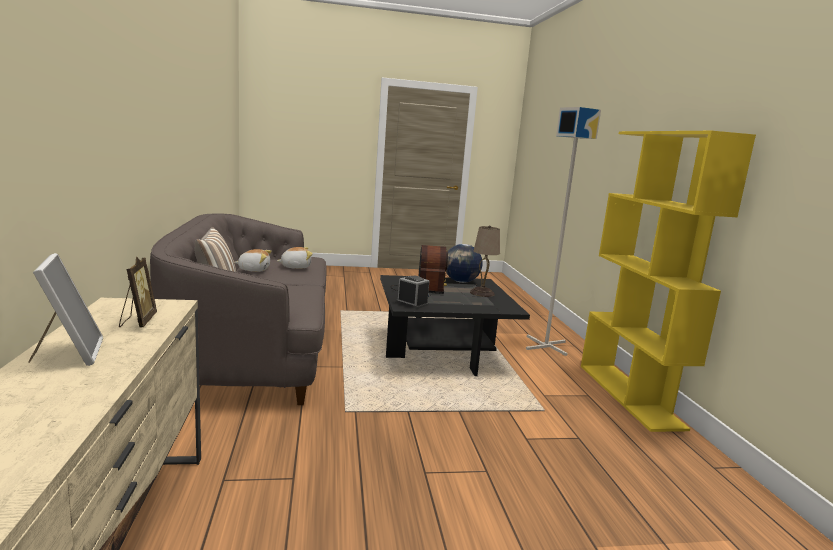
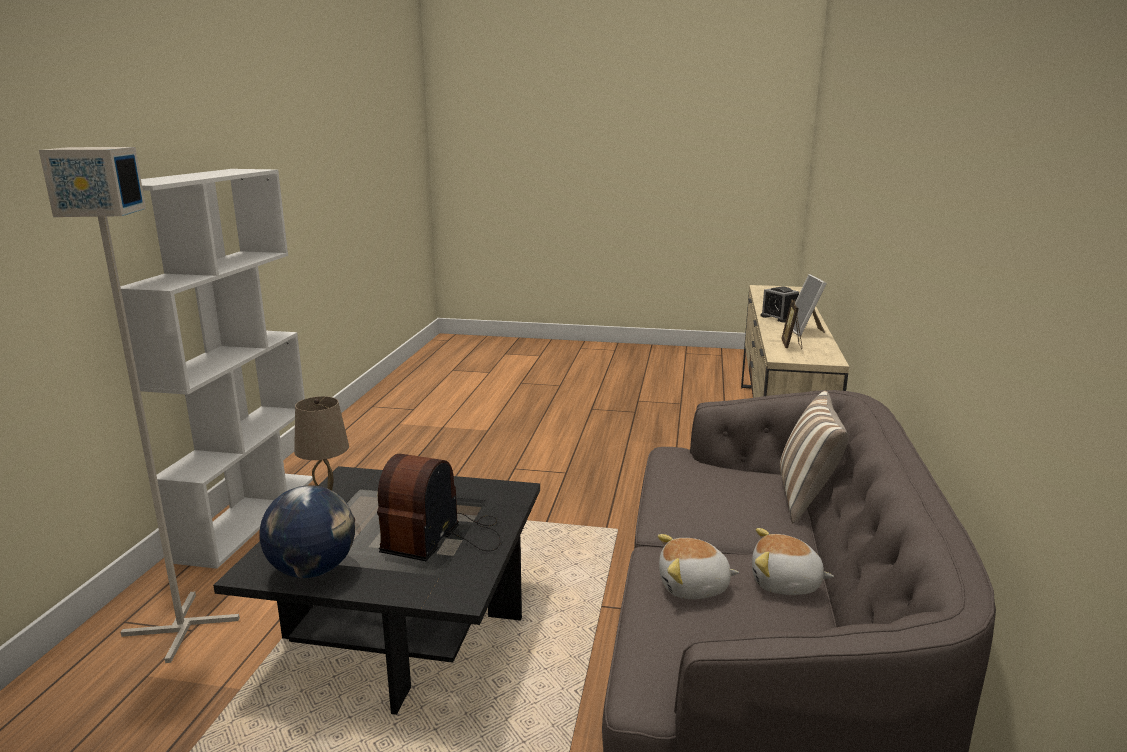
camera: 160 degrees left, 5 degrees up
alarm clock [396,276,430,309] -> alarm clock moved to [760,286,799,323]
yellow bookcase [581,131,756,432] -> white bookcase [120,169,313,569]

